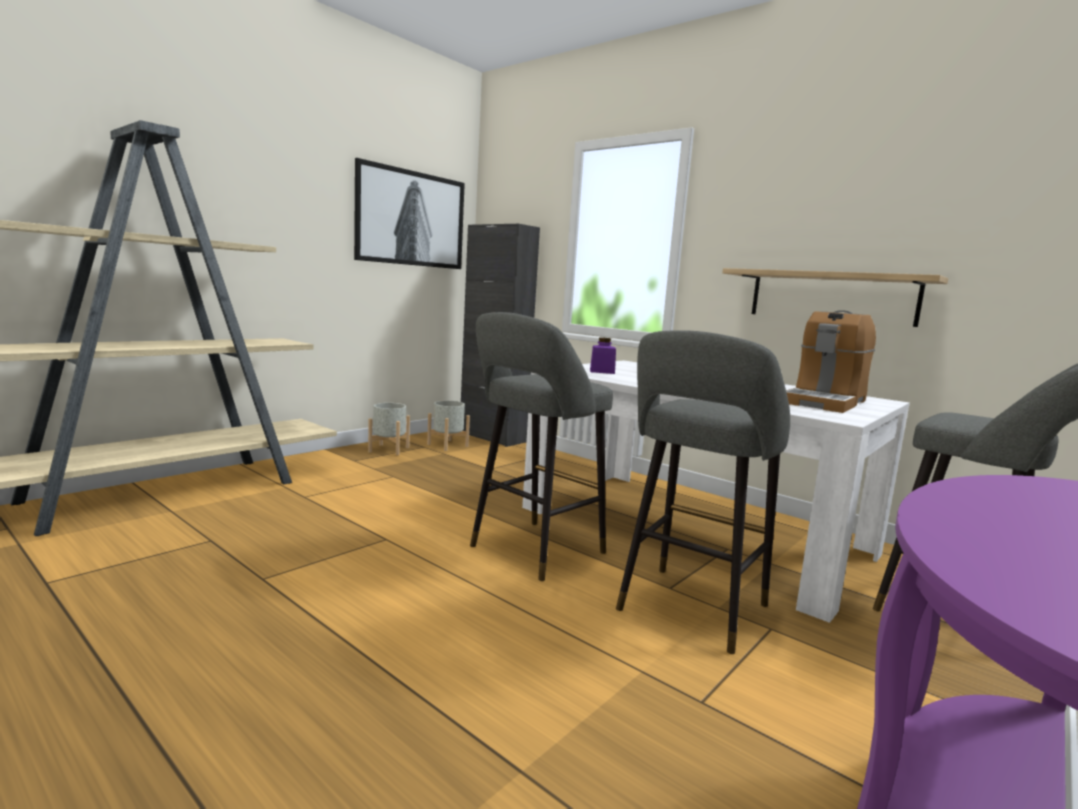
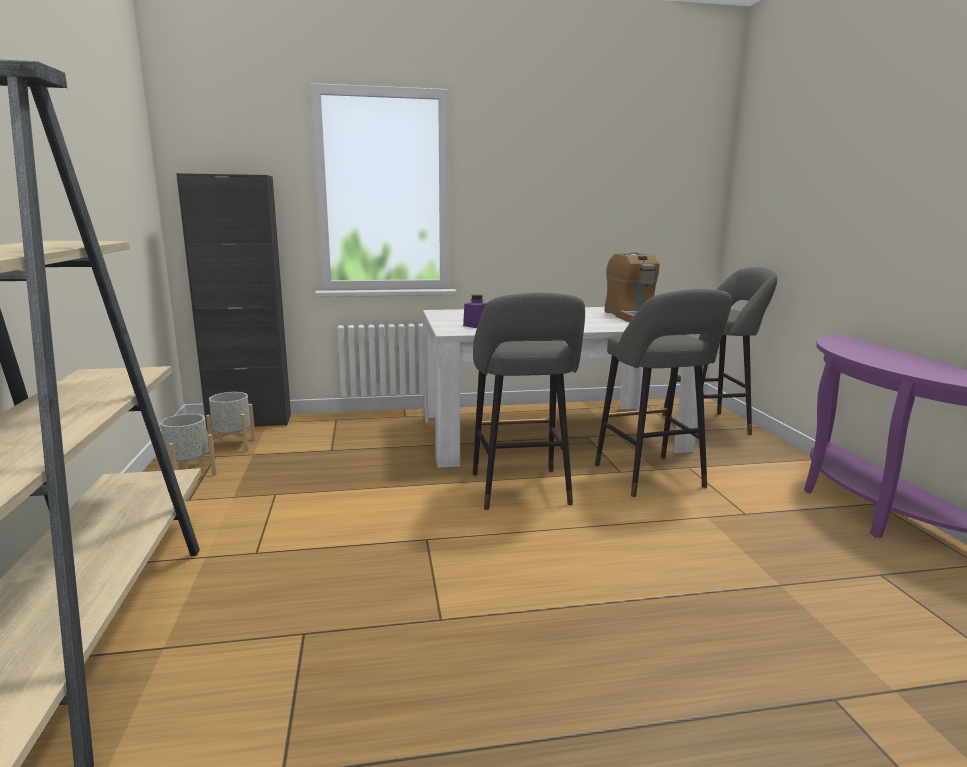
camera: 50 degrees left, 5 degrees up
picture [354,158,465,269] -> none
shelf [722,268,948,327] -> none

